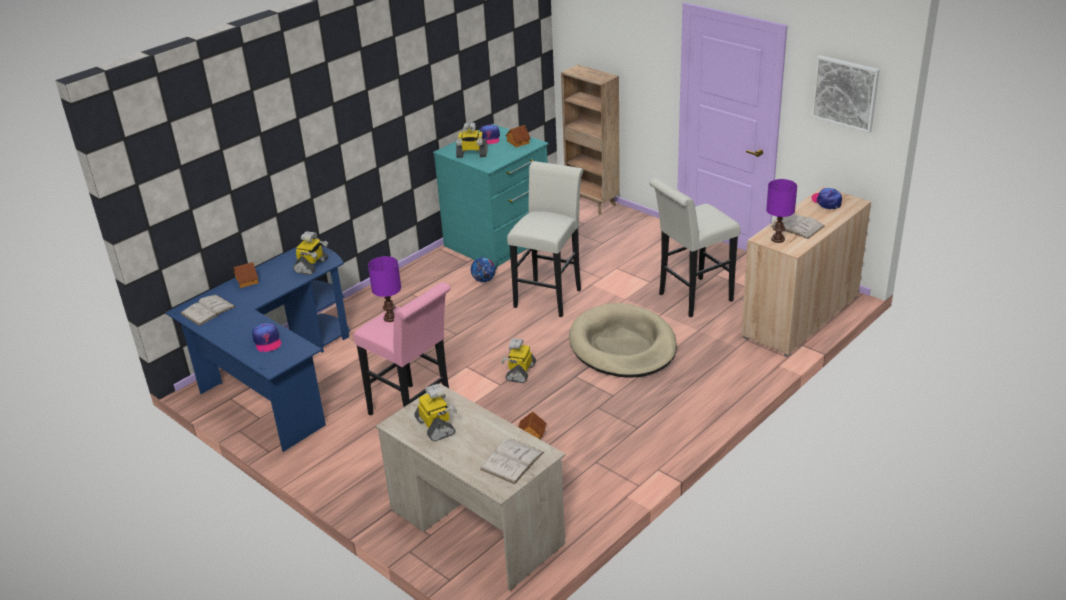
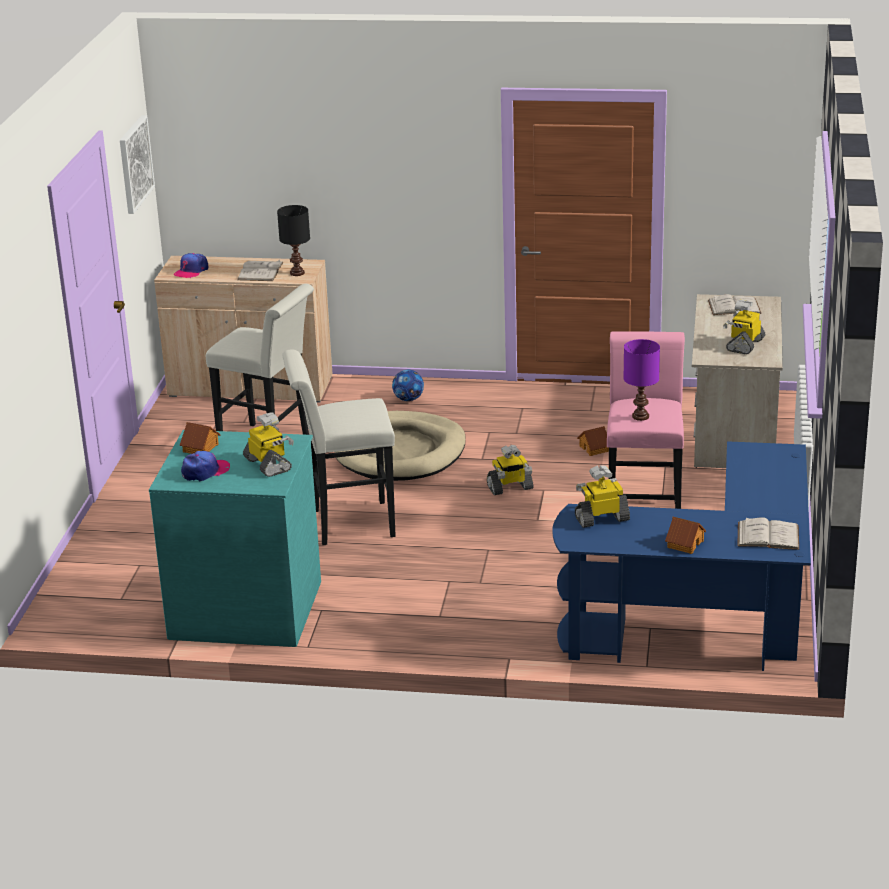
camera: 125 degrees left, 5 degrees down
cap [252,323,281,352] -> none
football [471,257,496,282] -> football moved to [392,370,424,401]
brown bookcase [561,65,620,215] -> none
purple table lamp [766,179,797,243] -> black table lamp [277,205,310,276]

